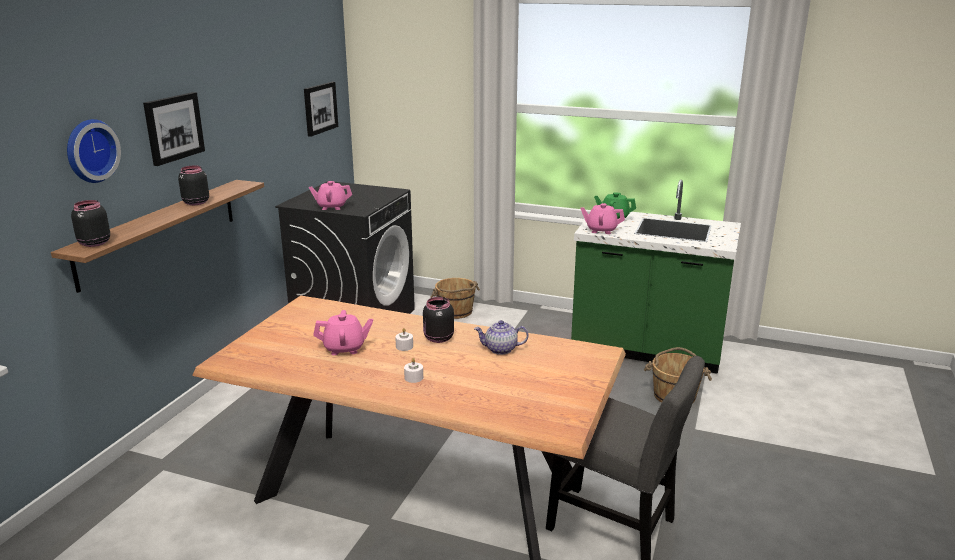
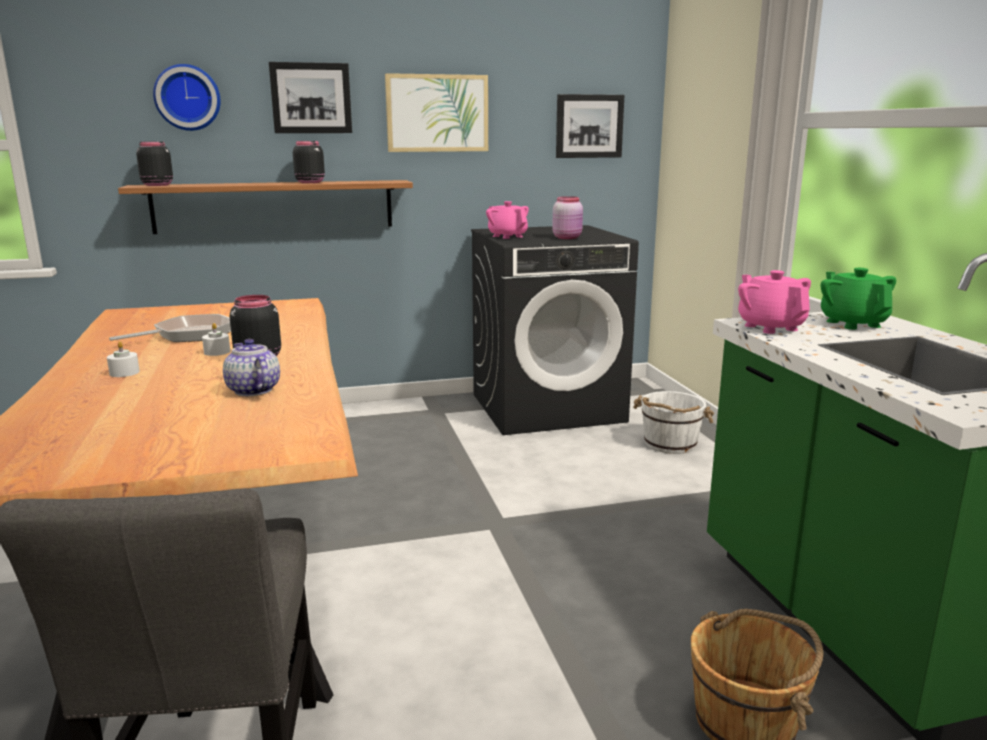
camera: 55 degrees right, 5 degrees down
pink teapot [313,310,373,355] -> frying pan [109,314,231,342]
brown bucket [430,278,480,319] -> white bucket [633,391,714,454]
none -> picture [385,73,488,152]
none -> pink jar [552,196,583,239]

